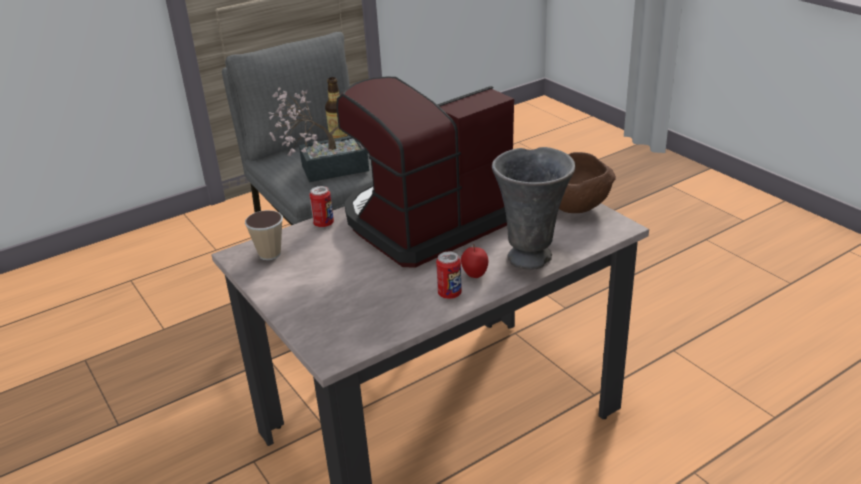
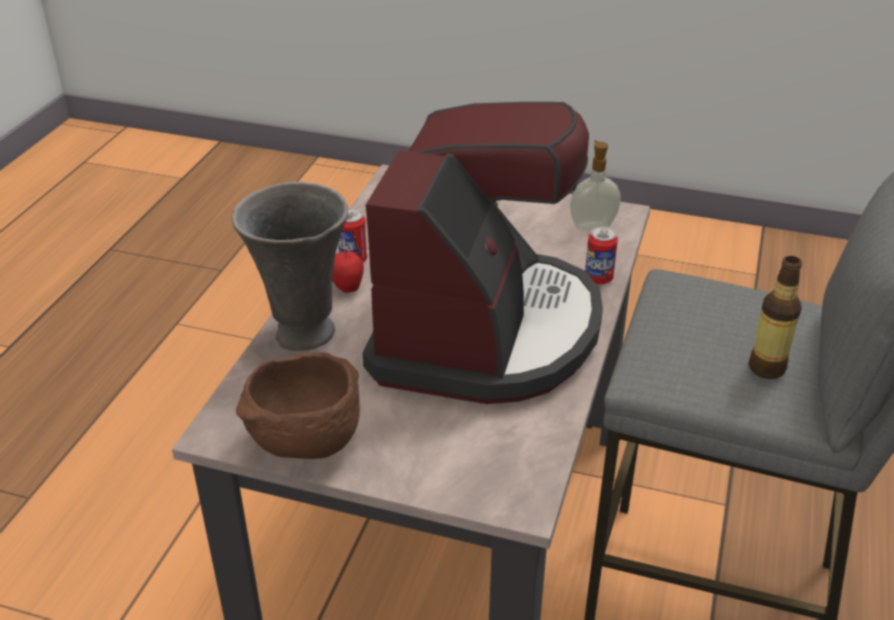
camera: 140 degrees right, 5 degrees up
cup [245,210,283,260] -> soap dispenser [570,140,621,231]
potted plant [269,87,369,182] -> none

